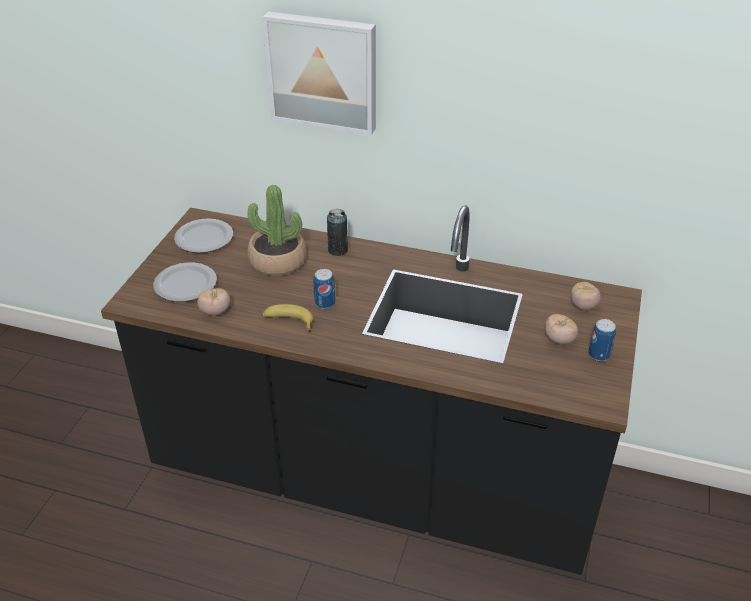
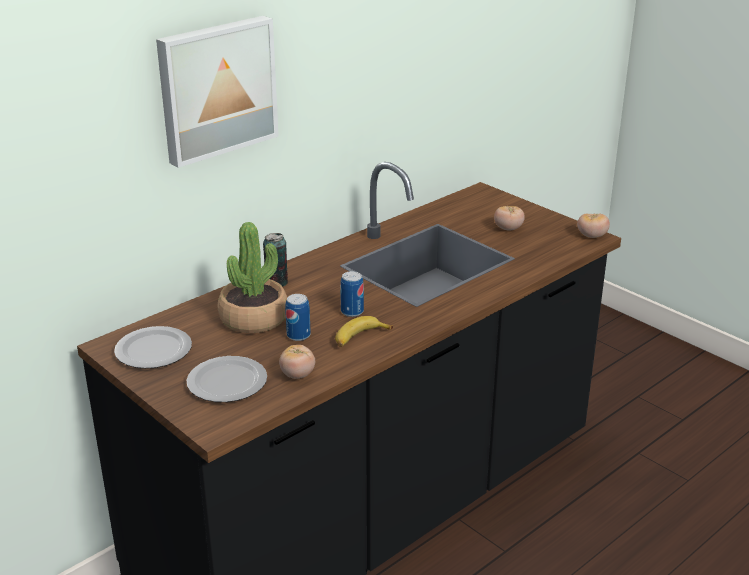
camera: 60 degrees left, 10 degrees down
tomato [570,282,601,310] -> tomato moved to [577,213,610,238]
can [588,319,616,361] -> can moved to [285,294,311,341]

